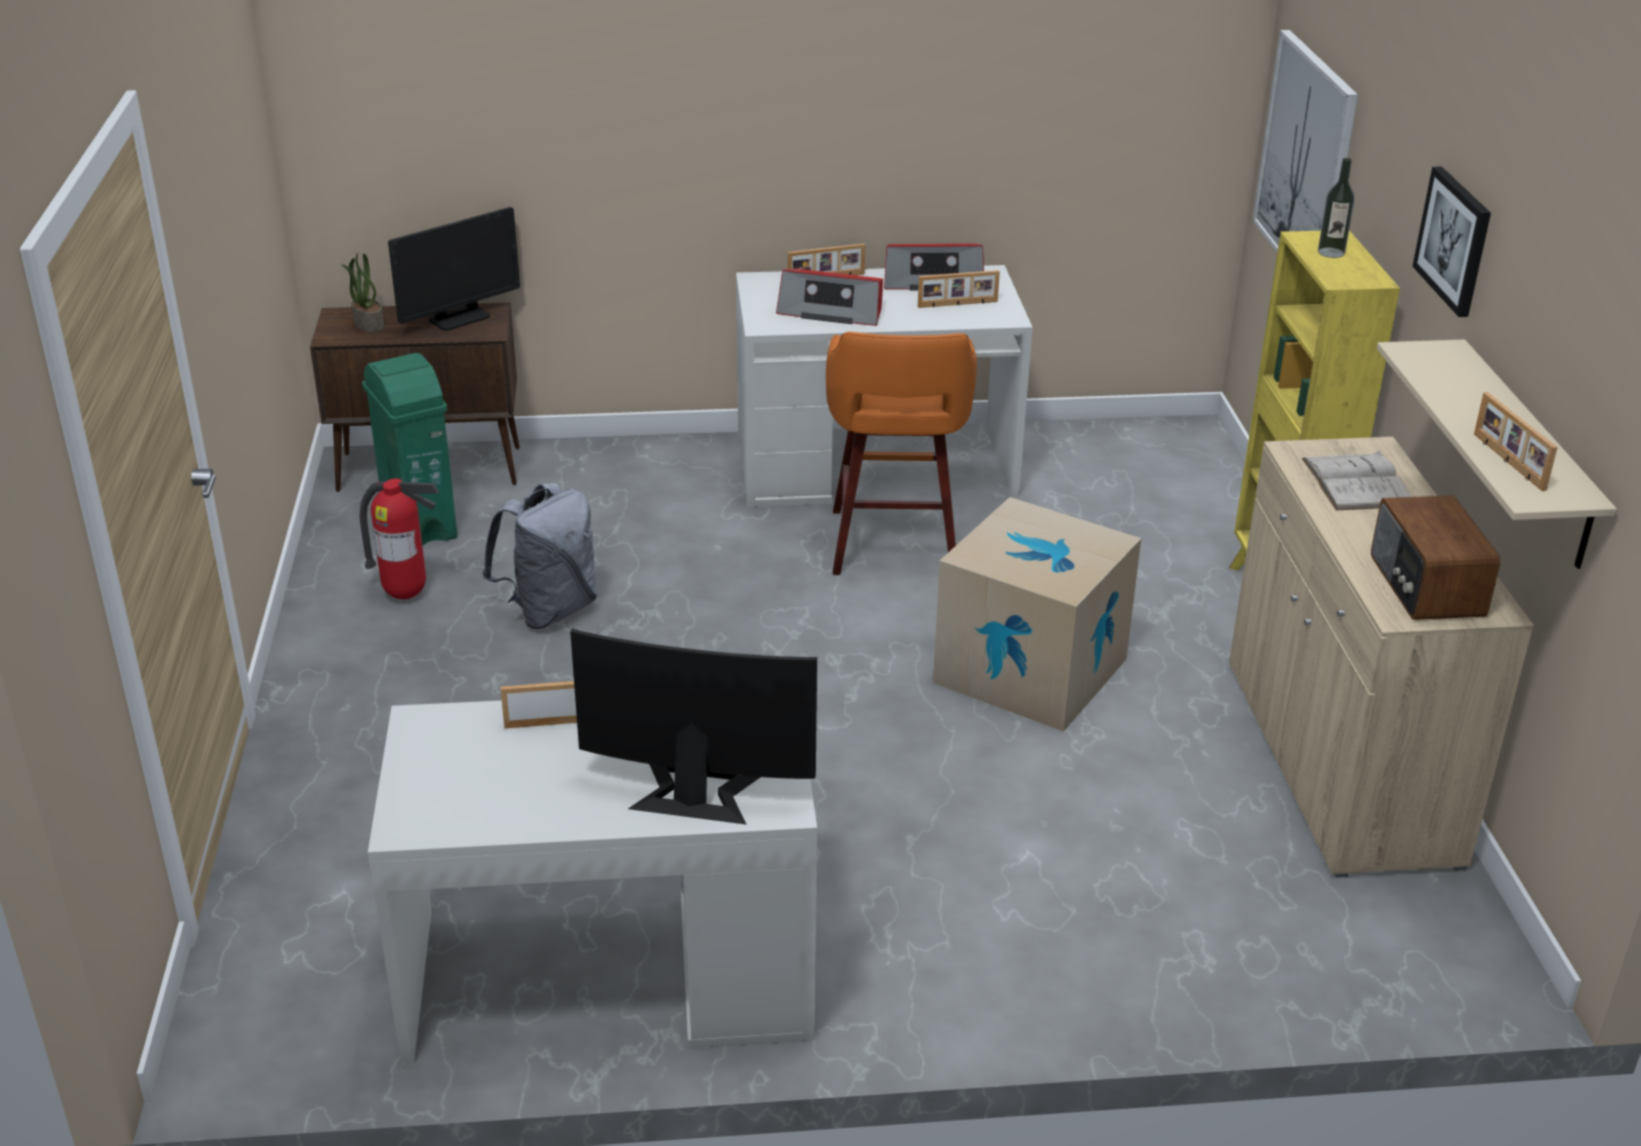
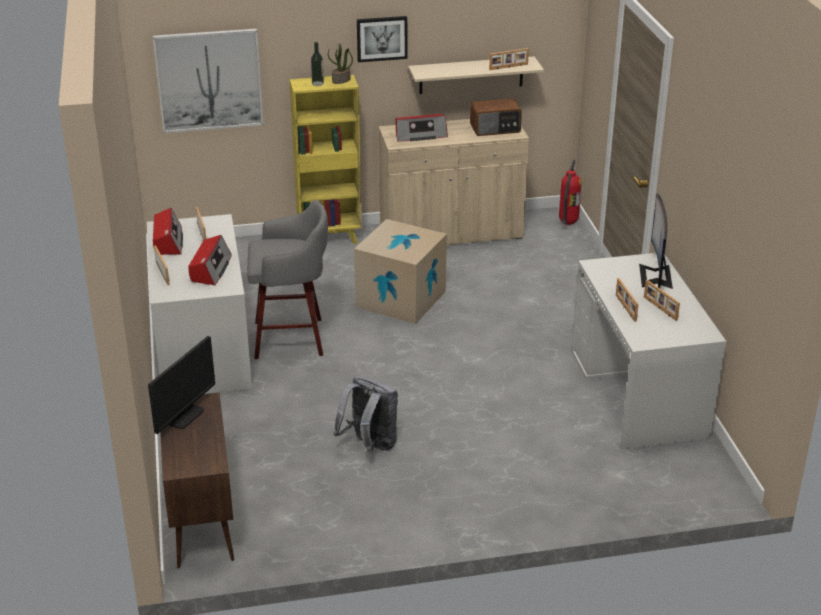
camera: 95 degrees left, 0 degrees up
potted plant [342,252,384,332] -> potted plant moved to [328,43,353,84]
fire extinguisher [360,478,439,599] -> fire extinguisher moved to [559,160,581,225]
green trash can [362,353,457,547] -> none
monitor [388,207,520,331] -> monitor turned 75 degrees clockwise [148,336,215,434]
orange stool [826,332,977,575] -> grey stool [247,200,328,359]
white book [1302,451,1411,510] -> radio [396,114,448,142]
none -> picture frame [644,280,680,321]

